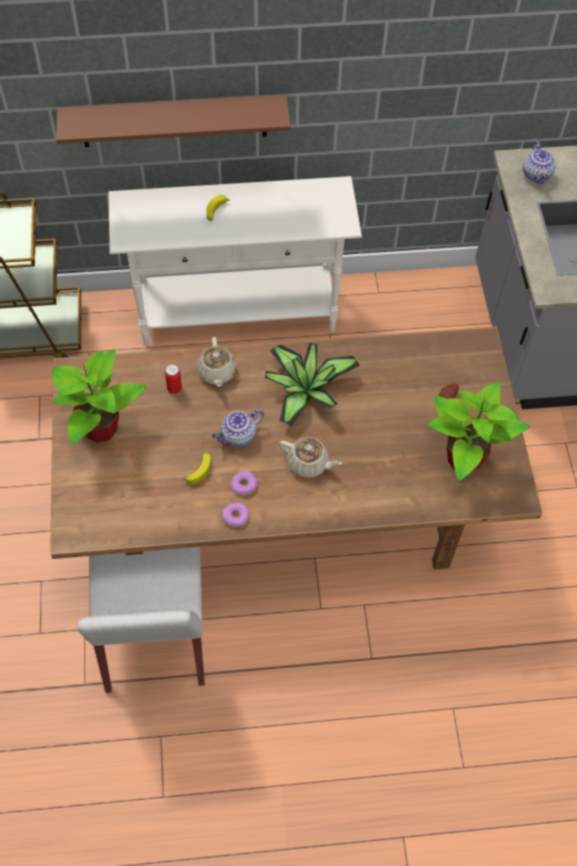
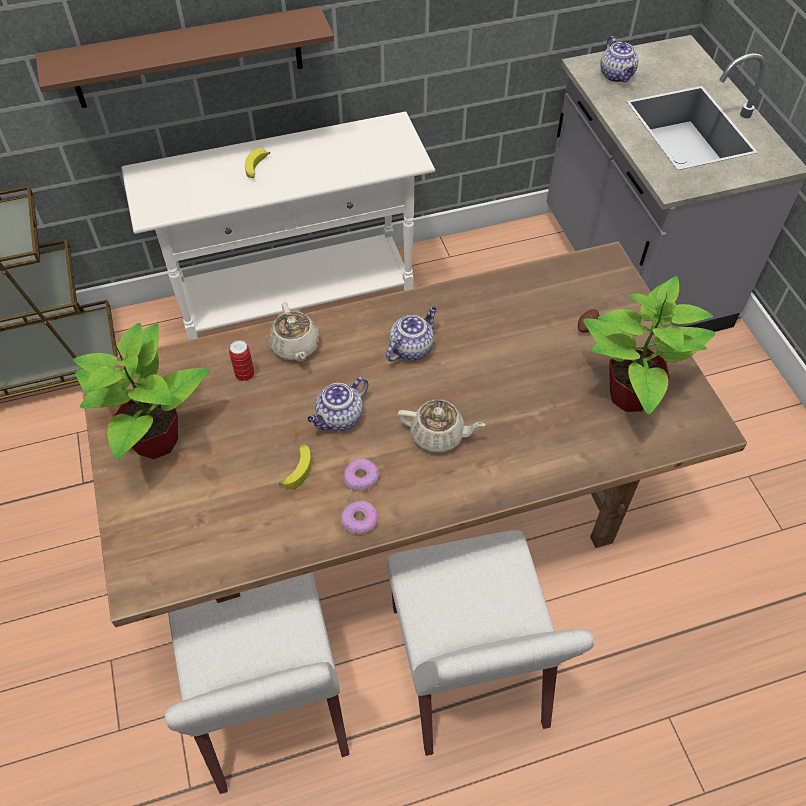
camera: 10 degrees left, 5 degrees down
potted plant [265,343,360,427] -> teapot [386,307,437,362]
none -> white chair [386,530,594,756]

